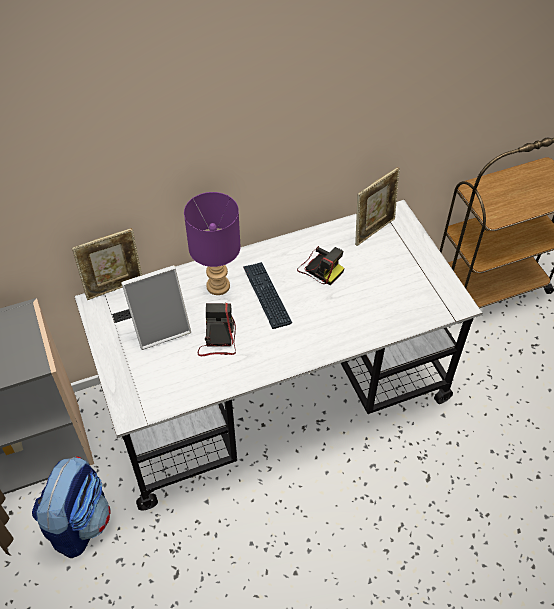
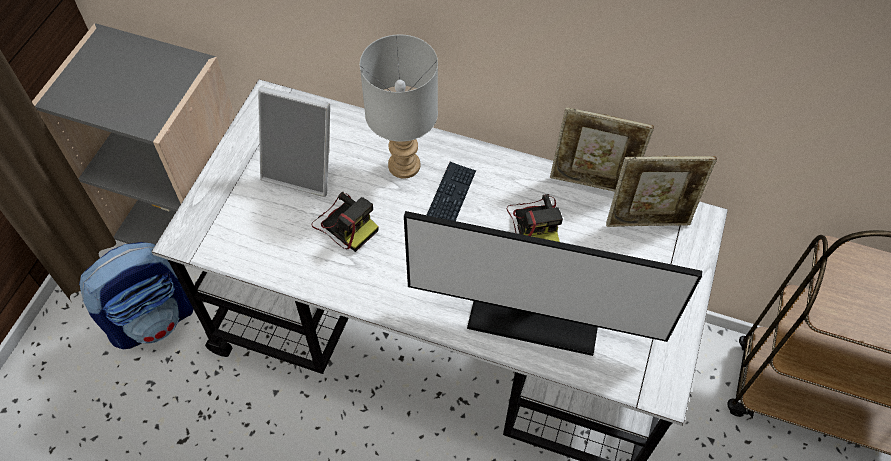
camera: 40 degrees right, 5 degrees up
picture frame [72,228,142,300] -> picture frame moved to [550,107,654,192]
purple table lamp [184,192,241,295] -> grey table lamp [360,35,438,179]
camera [198,303,236,356] -> camera turned 90 degrees clockwise [312,192,379,252]
none -> monitor [404,211,702,356]

